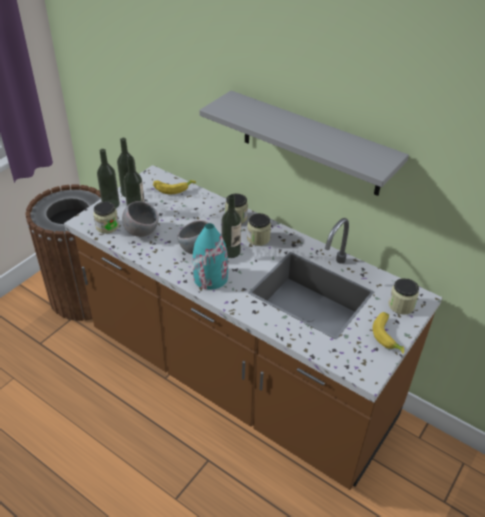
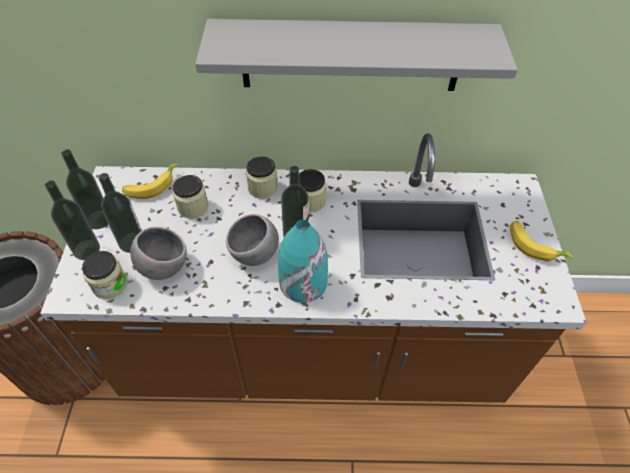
camera: 35 degrees left, 10 degrees up
jar [388,278,419,315] -> jar moved to [173,175,209,219]

